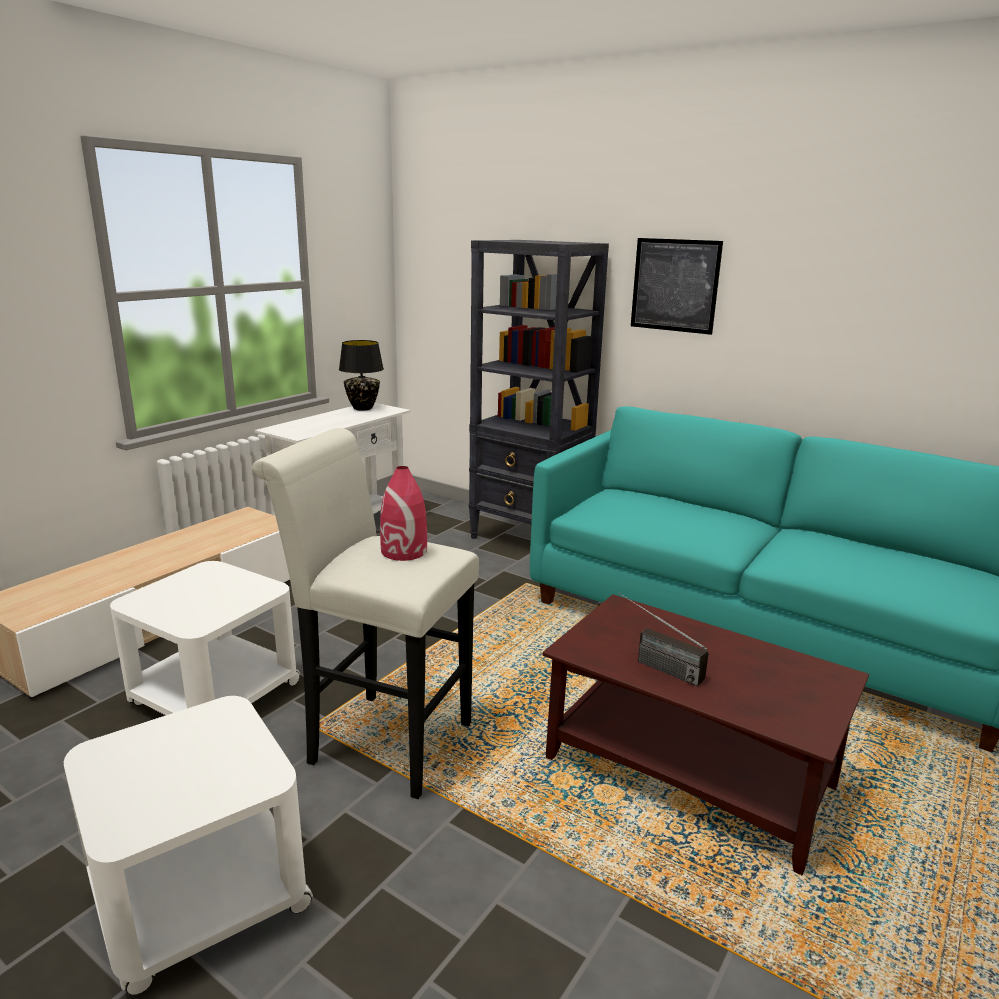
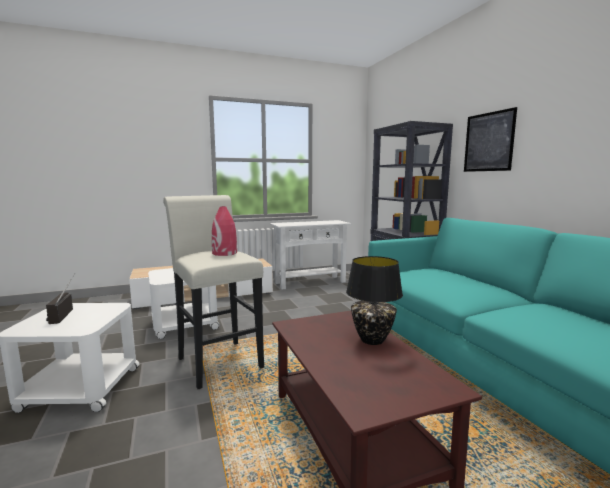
camera: 35 degrees right, 10 degrees down
black table lamp [339,340,384,411] -> black table lamp moved to [346,256,403,345]
radio [619,593,709,686] -> radio moved to [46,273,75,324]

